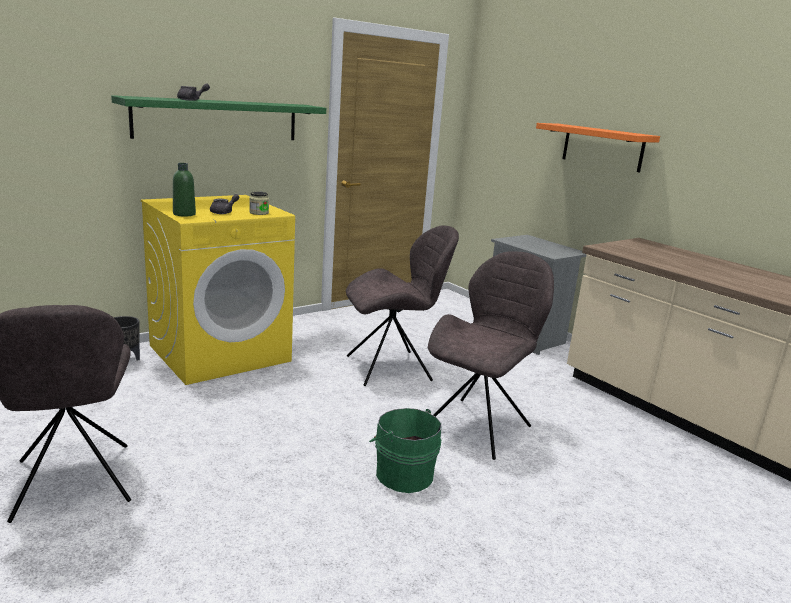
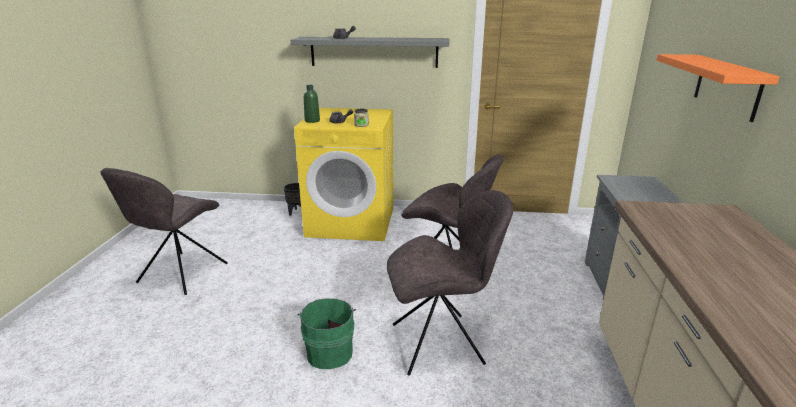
camera: 45 degrees right, 5 degrees up
green shelf [111,95,326,140] -> grey shelf [290,37,450,68]

